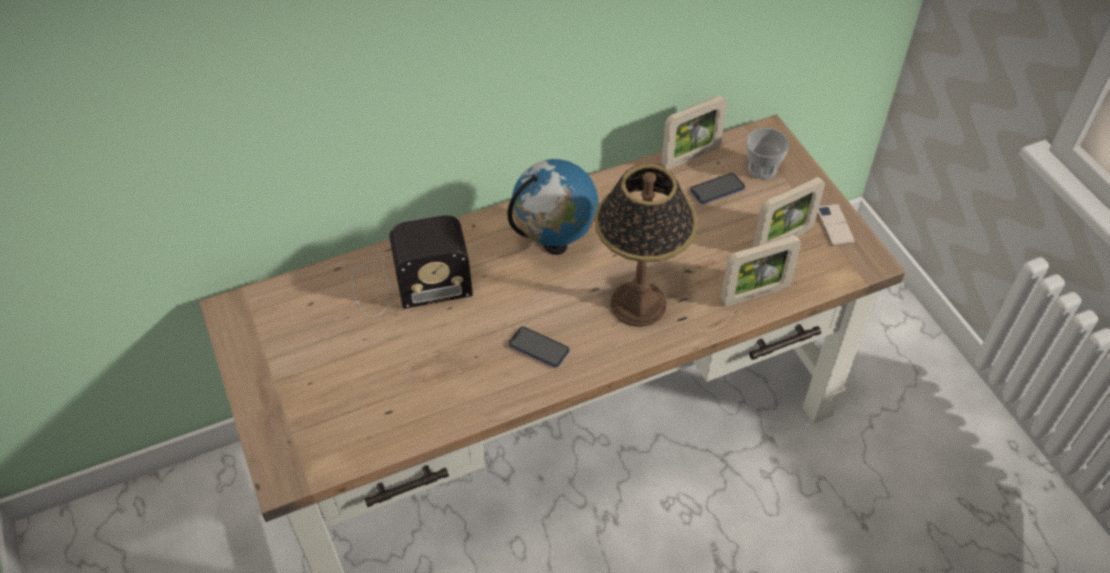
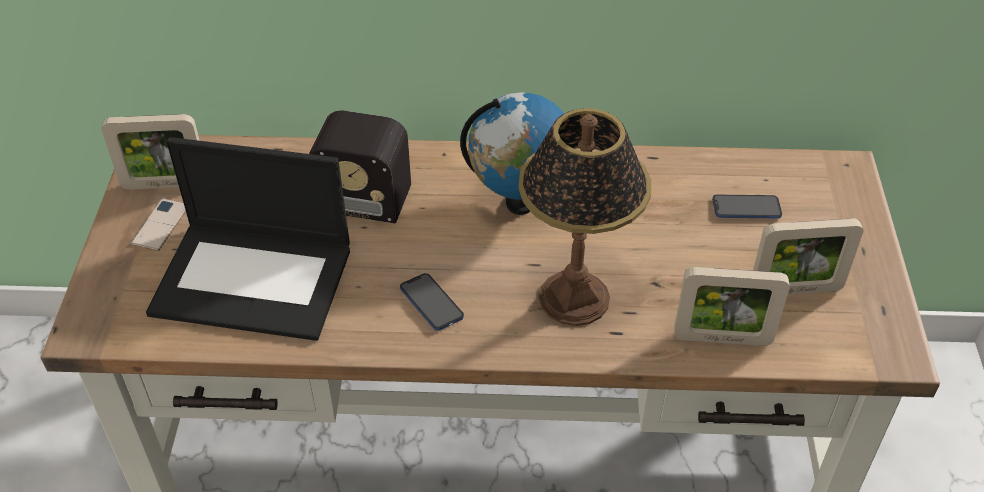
camera: 25 degrees right, 5 degrees down
picture frame [661,95,727,170] -> picture frame moved to [102,114,200,190]
cup [746,128,789,179] -> none
phone [817,204,855,246] -> phone moved to [131,198,186,251]
none -> laptop [146,137,350,341]

